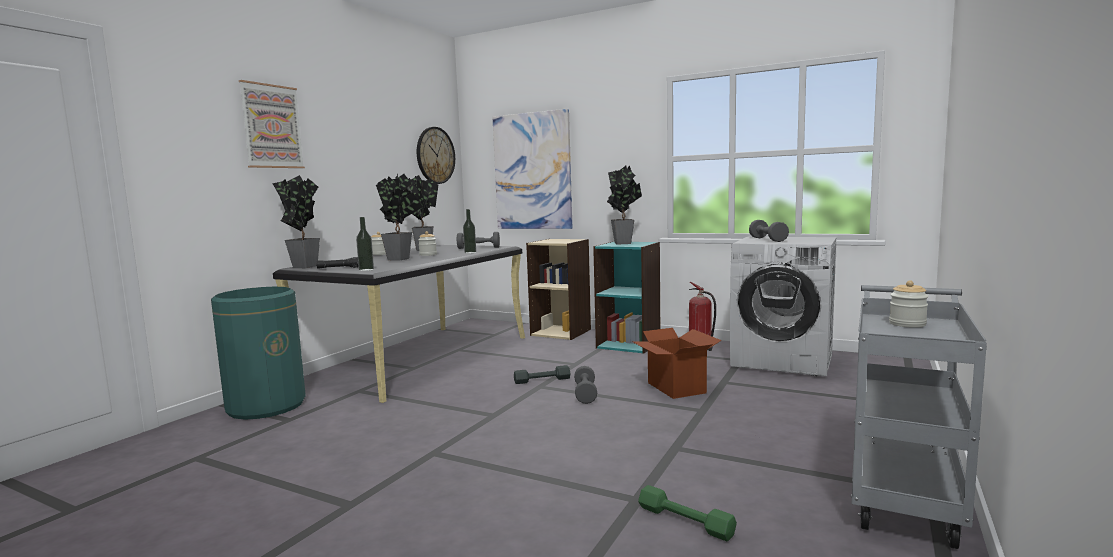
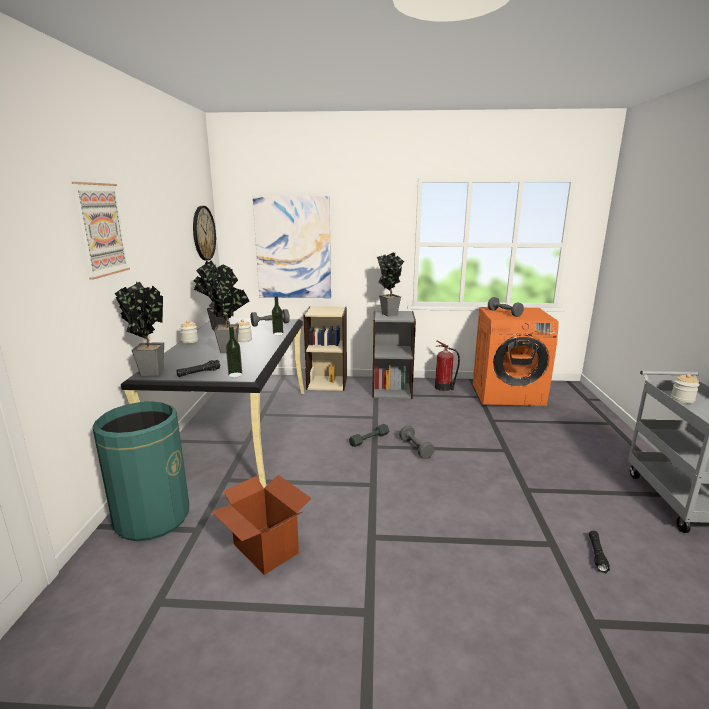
camera: 25 degrees left, 10 degrees up
turquoise bookcase [593,241,660,354] -> grey bookcase [372,310,416,399]
cardboard box [632,328,722,399] -> cardboard box moved to [211,475,311,575]
green dumbbell [638,485,737,542] -> black flashlight [589,531,610,573]
white washing machine [730,237,836,377] -> orange washing machine [473,307,559,406]

